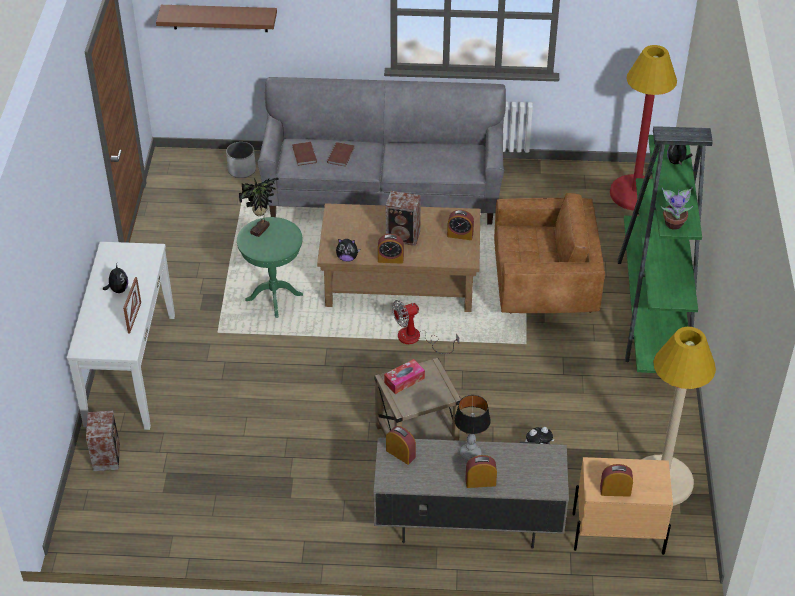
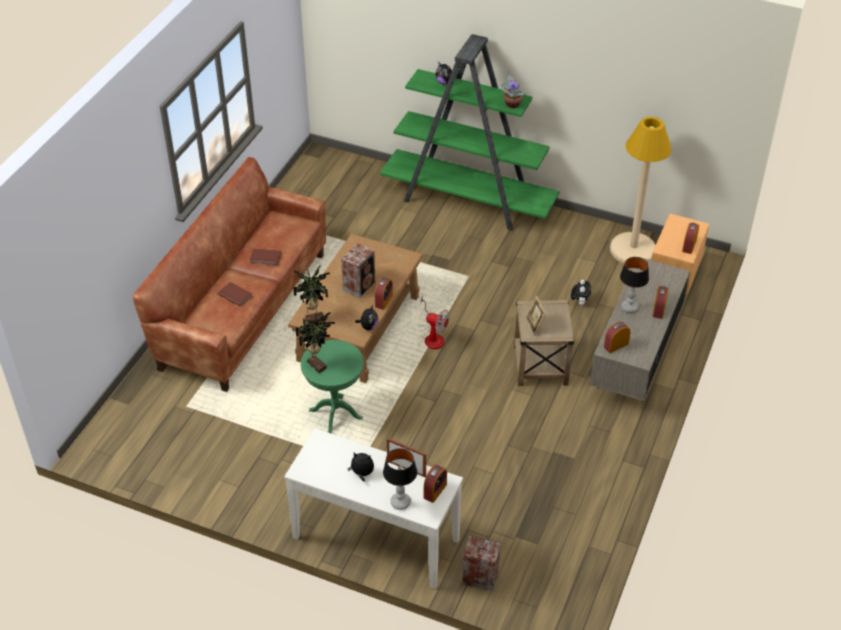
camera: 70 degrees left, 0 degrees up
brown shelf [156,5,277,32] -> none
white planter [226,142,256,178] -> none
grey sofa [258,77,506,225] -> brown sofa [133,157,326,392]
brown book [292,142,317,166] -> brown book moved to [250,248,281,265]
tissue box [384,359,425,394] -> picture frame [526,296,546,336]
fan [392,300,459,354] -> fan turned 60 degrees counterclockwise [419,296,449,349]
alarm clock [447,210,474,240] -> alarm clock moved to [424,465,447,503]
brown armchair [494,193,605,313] -> none
red floor lamp [610,45,677,211] -> none
none -> potted plant [293,265,330,324]
none -> table lamp [383,448,417,510]

